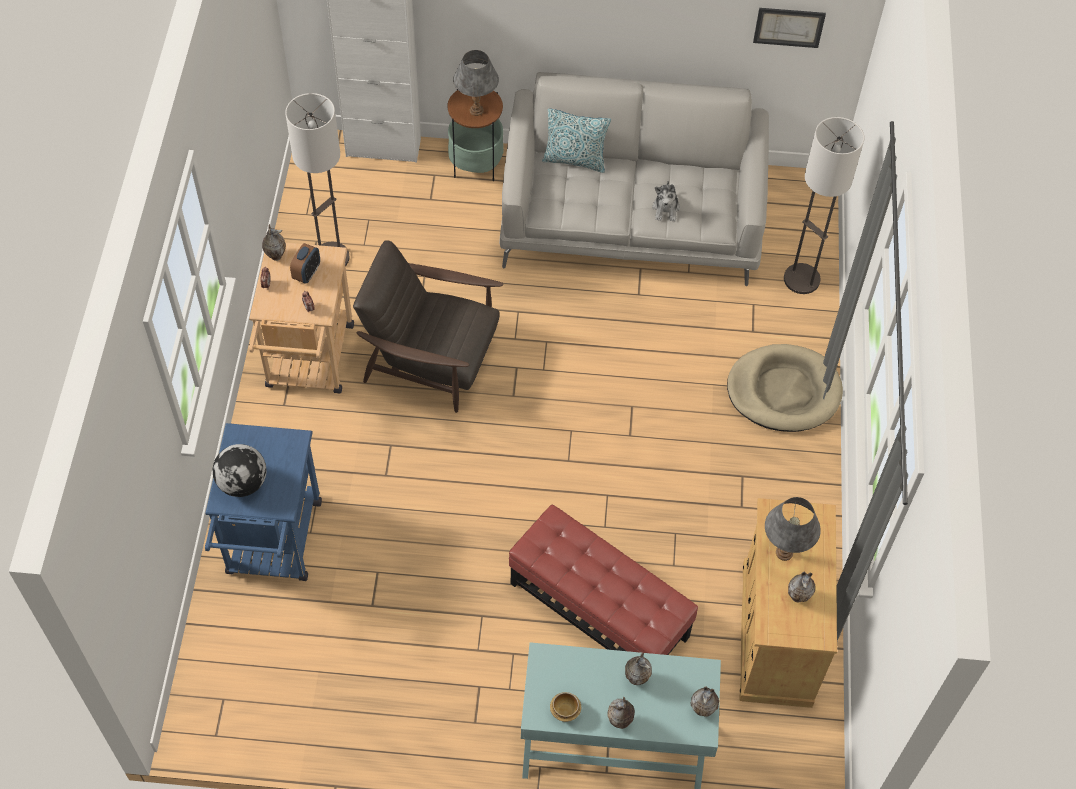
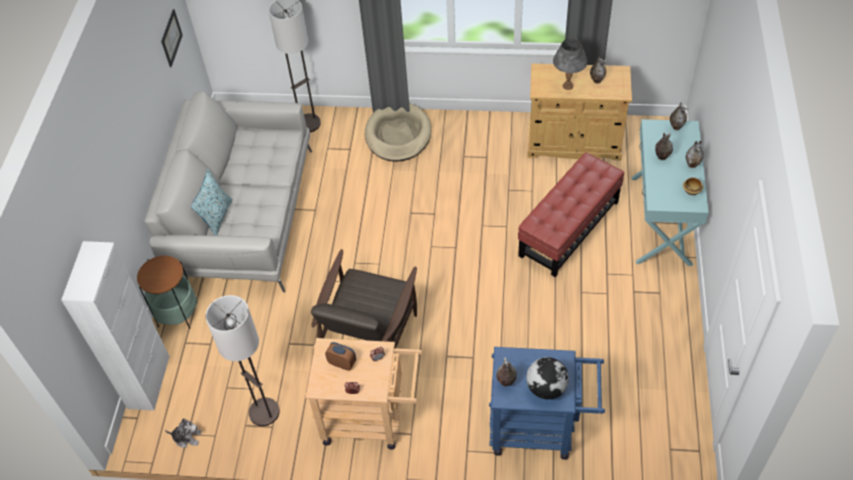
camera: 85 degrees left, 5 degrees down
vase [262,224,286,261] -> vase moved to [496,357,517,386]
grey table lamp [453,50,499,116] -> none
plush toy [652,180,680,222] -> plush toy moved to [165,419,201,448]

